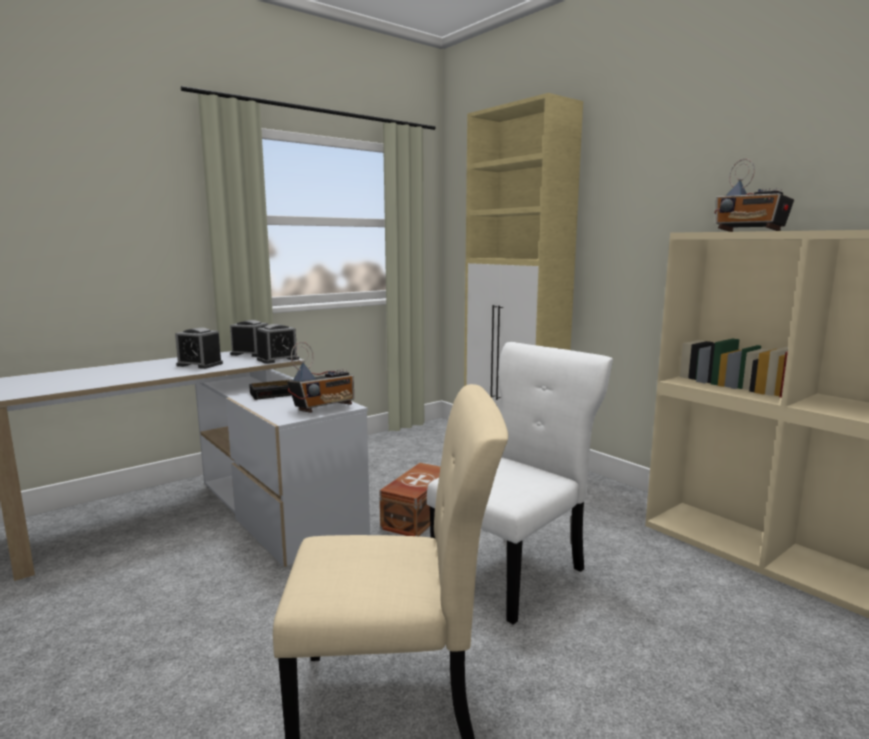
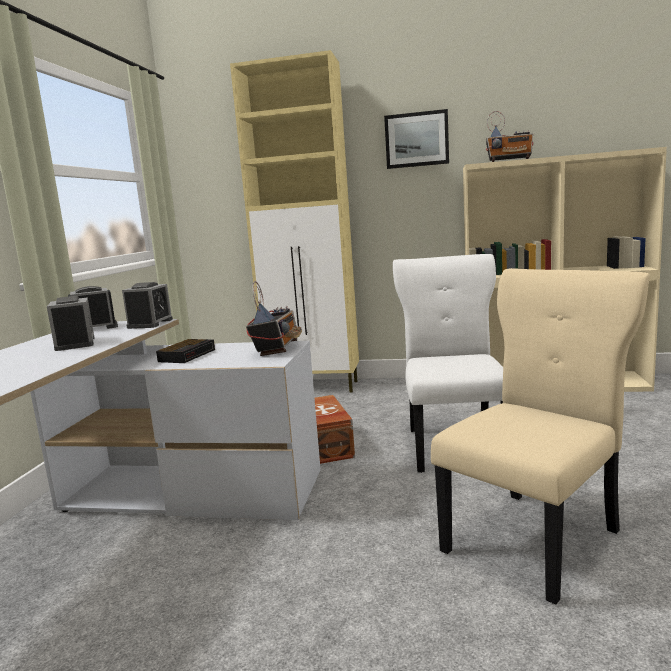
camera: 40 degrees left, 0 degrees up
alarm clock [175,327,223,369] -> alarm clock turned 90 degrees counterclockwise [47,296,95,351]
none -> picture [384,109,449,169]

